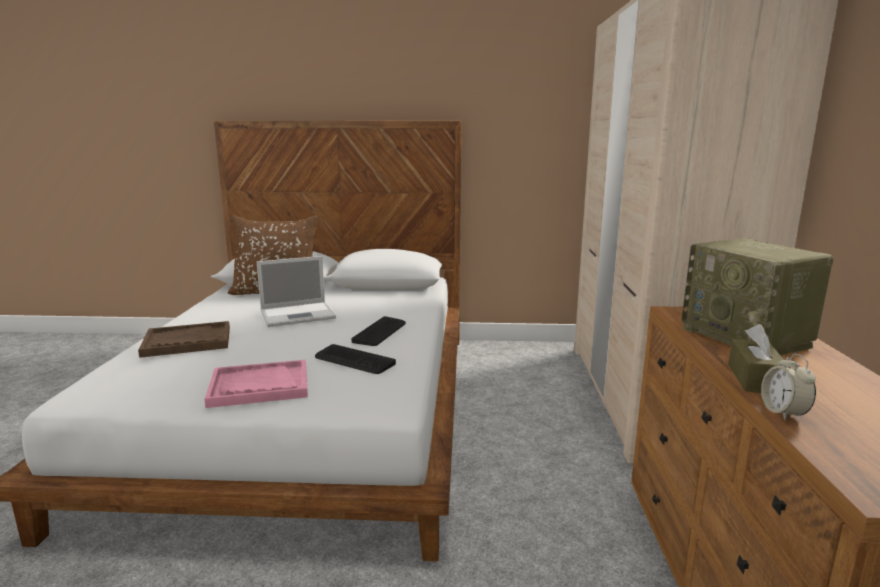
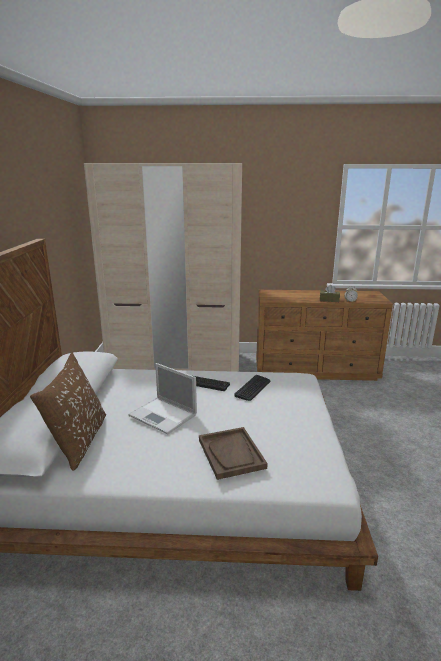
camera: 90 degrees left, 5 degrees up
pink tray [204,360,308,408] -> none
laptop [257,256,336,327] -> laptop turned 150 degrees clockwise [128,363,197,434]
radio [681,238,833,355] -> none

